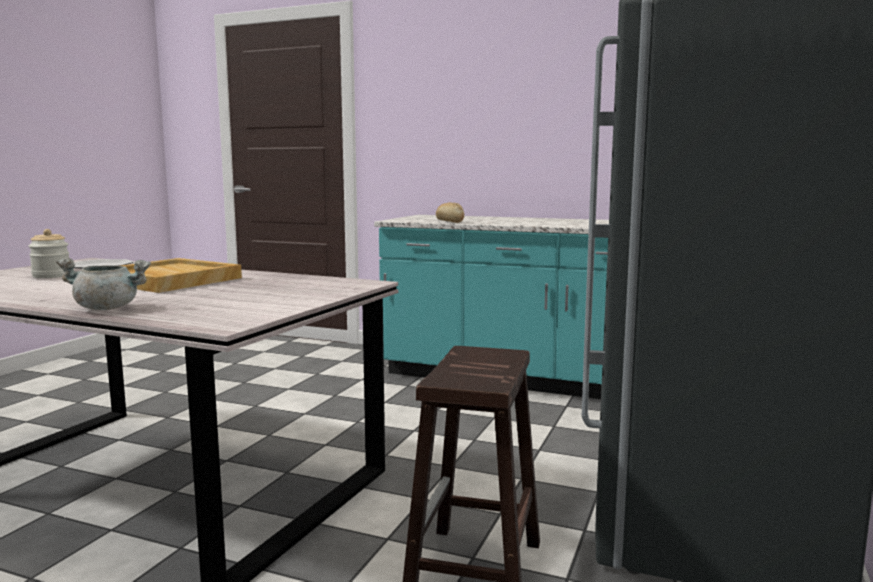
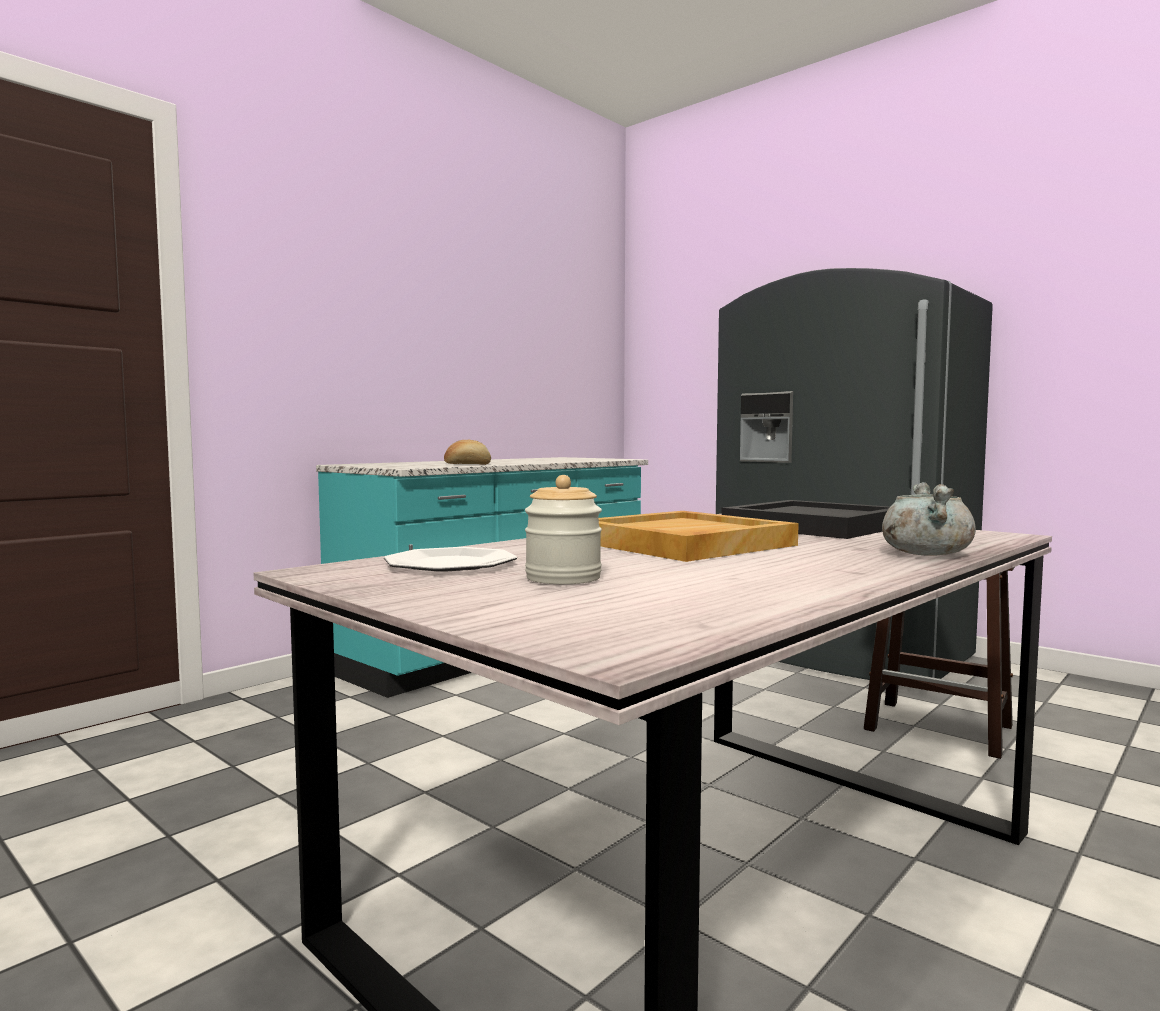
camera: 70 degrees left, 5 degrees down
none -> black tray [721,500,890,539]

